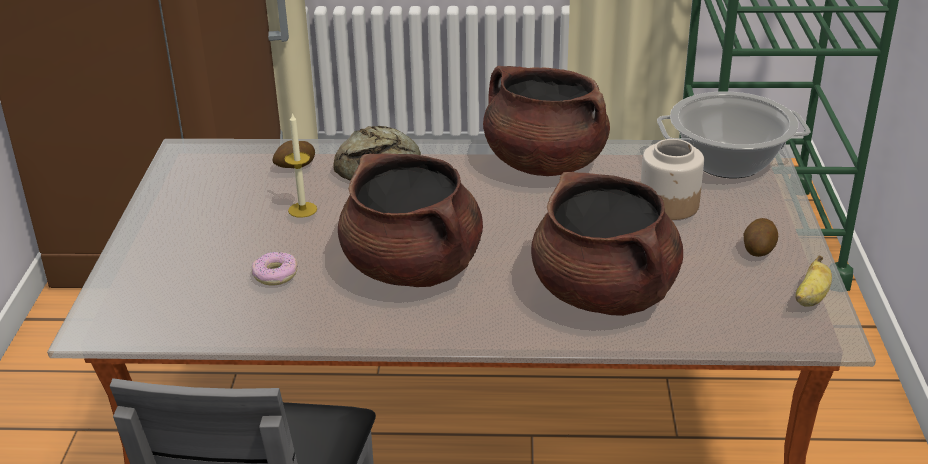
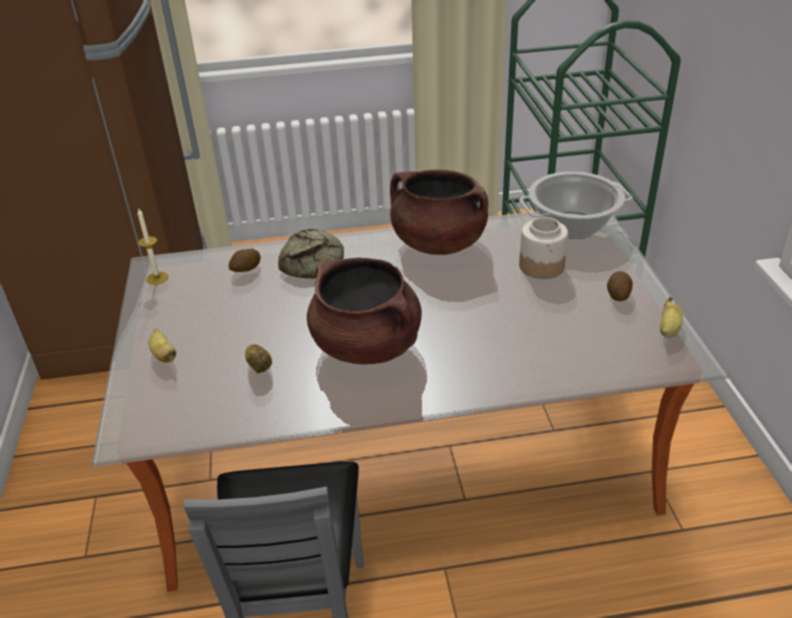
camera: 10 degrees left, 5 degrees up
donut [252,252,298,286] -> potato [245,344,272,373]
candle [284,113,317,218] -> candle moved to [137,209,168,285]
brown cooking pot [531,172,683,316] -> none
none -> banana [149,328,176,363]

